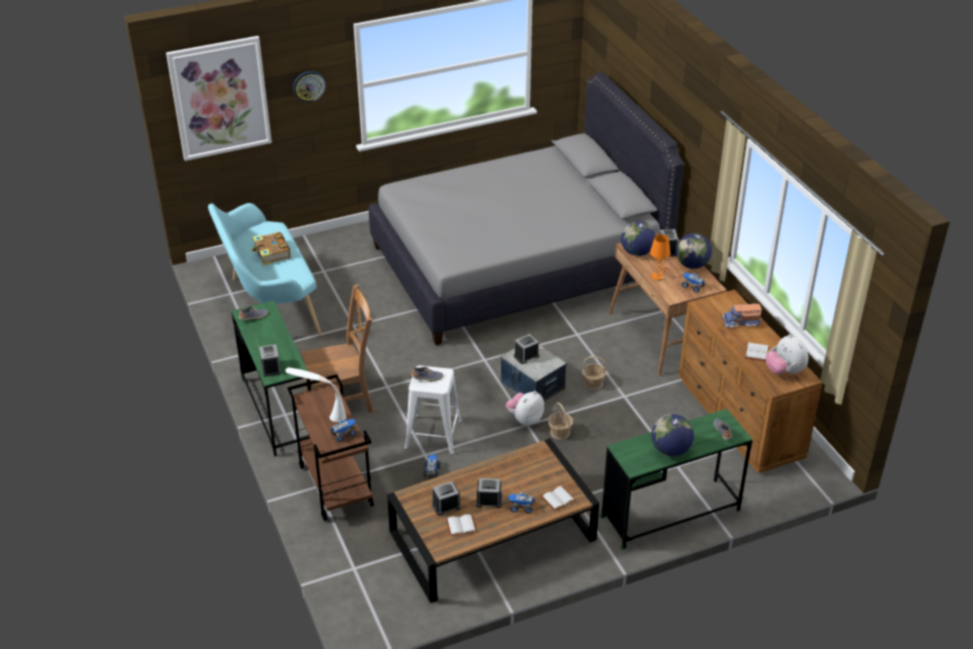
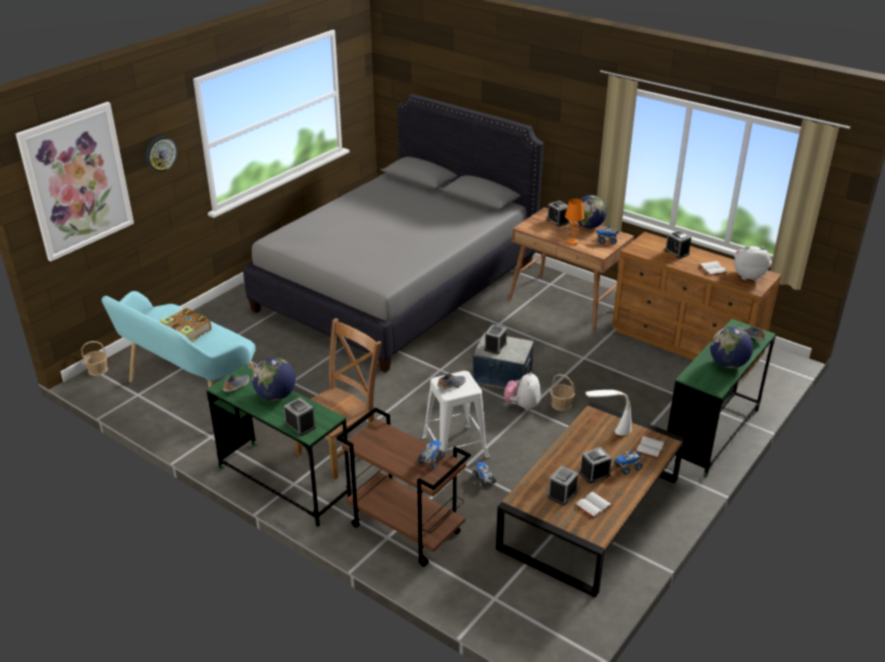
camera: 30 degrees left, 5 degrees down
white table lamp [286,368,346,422] -> white table lamp moved to [586,390,631,436]
basket [582,356,606,390] -> basket moved to [81,341,108,376]
globe [621,221,656,256] -> globe moved to [252,357,296,401]
toy truck [722,303,762,328] -> alarm clock [664,230,691,259]
plush toy [766,334,808,374] -> plush toy turned 150 degrees clockwise [734,246,770,280]

